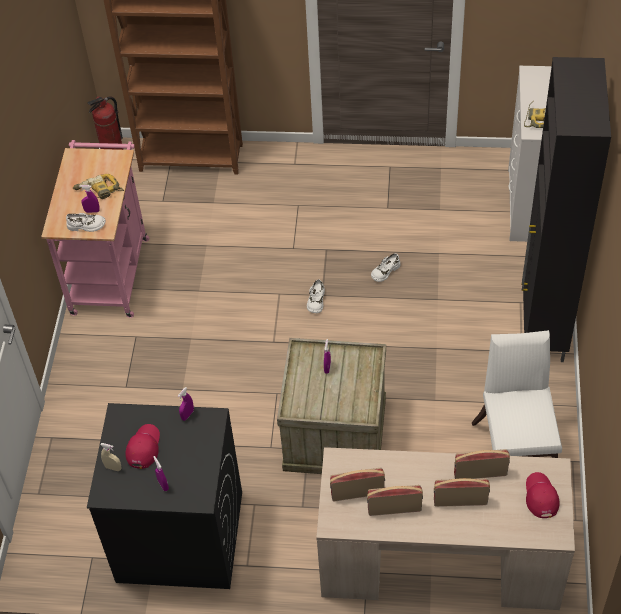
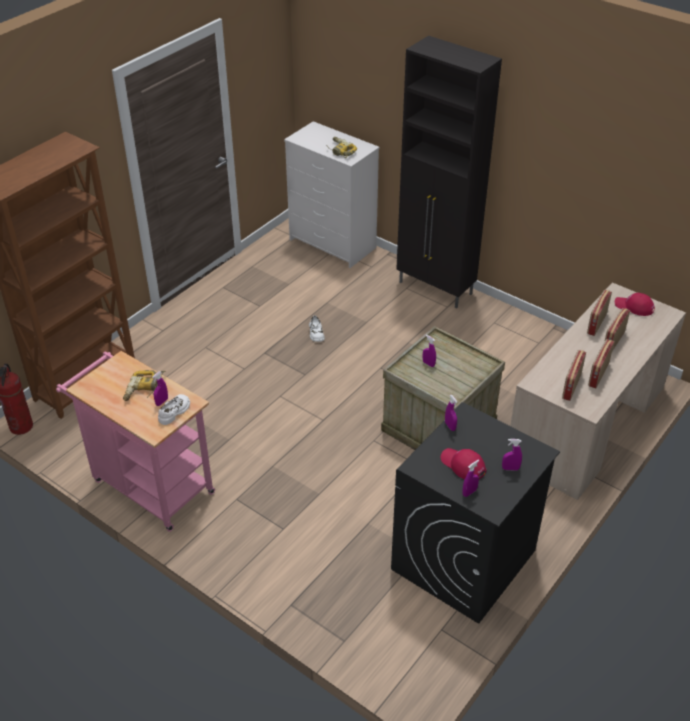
camera: 60 degrees left, 10 degrees down
beige spray bottle [100,443,121,471] -> purple spray bottle [462,460,479,497]
white shoe [307,279,325,313] -> none
white chair [472,330,562,458] -> none

